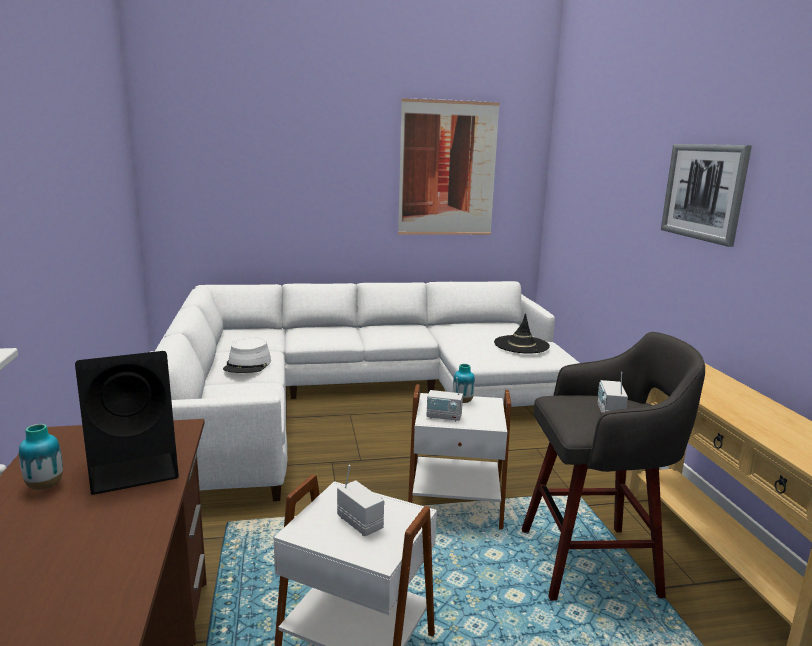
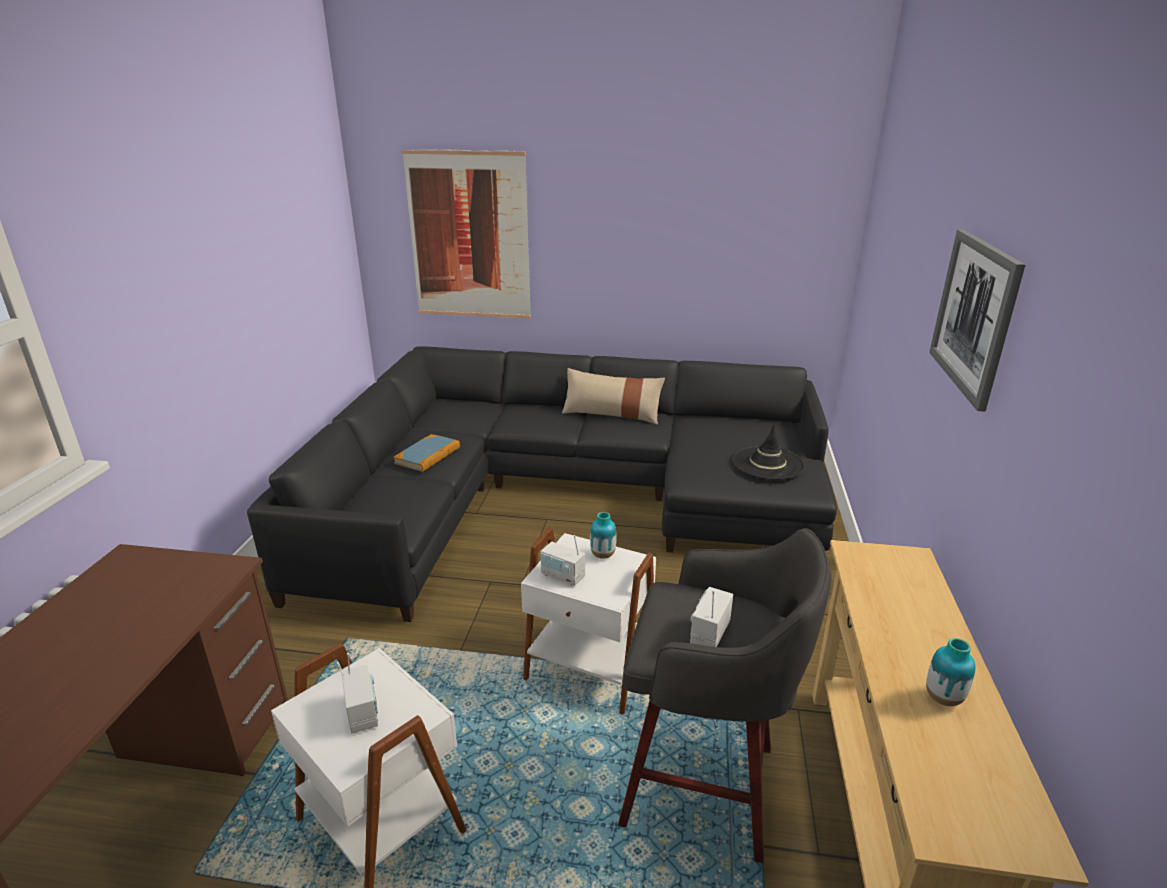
camera: 20 degrees right, 10 degrees up
vase [19,424,63,490] -> vase moved to [926,638,975,706]
black speaker [75,351,179,495] -> none
white sofa [155,281,579,501] -> black sofa [247,346,837,622]
white hat [223,338,271,373] -> book [393,434,460,472]
picture [398,98,500,235] -> picture moved to [402,149,531,318]
none -> beige pillow [562,368,665,425]

